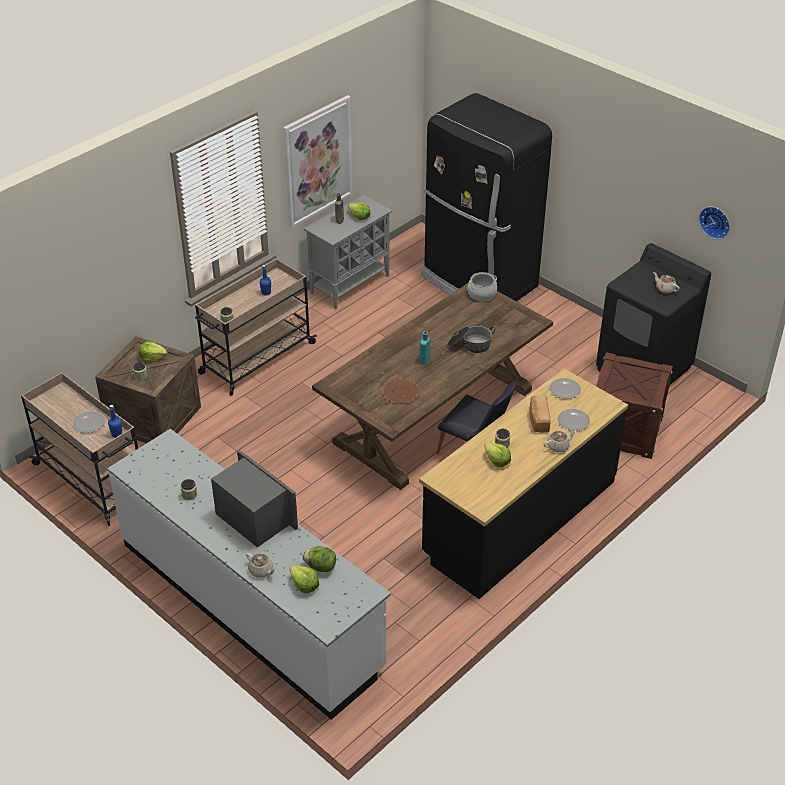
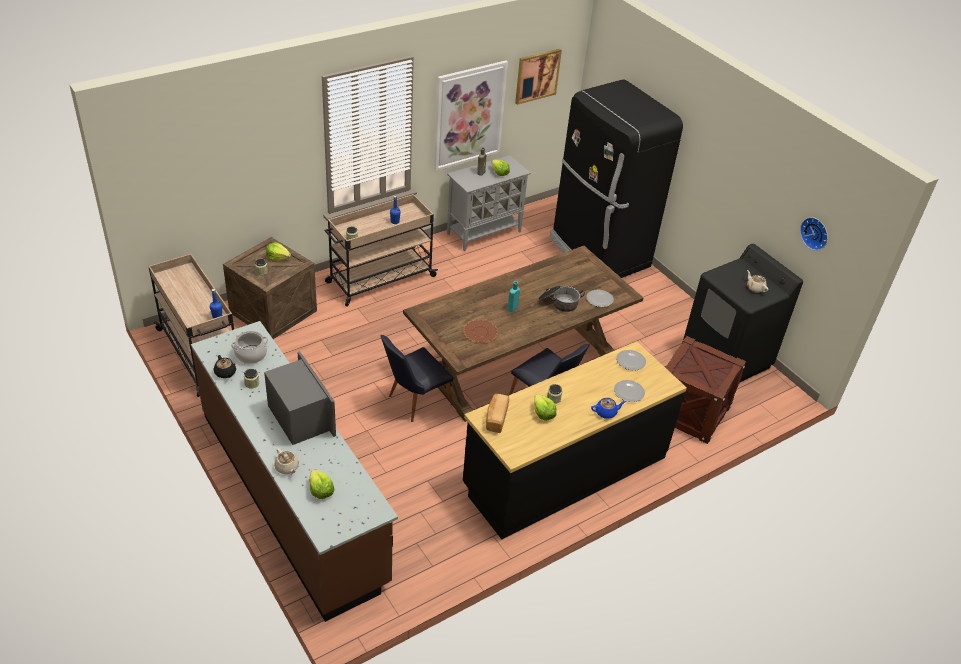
camera: 10 degrees right, 0 degrees up
plate [73,412,105,433] -> plate moved to [587,290,614,307]
white counter [107,429,391,720] -> brown counter [191,321,398,622]
lettuce [303,546,336,572] -> none
cooking pot [468,272,497,301] -> cooking pot moved to [231,331,268,364]
bread [530,395,550,433] -> bread moved to [486,394,509,433]
beige teapot [544,431,576,452] -> blue teapot [591,398,626,419]
none -> black teapot [214,355,236,378]
none -> black chair [380,335,454,422]
none -> picture [515,49,562,105]

